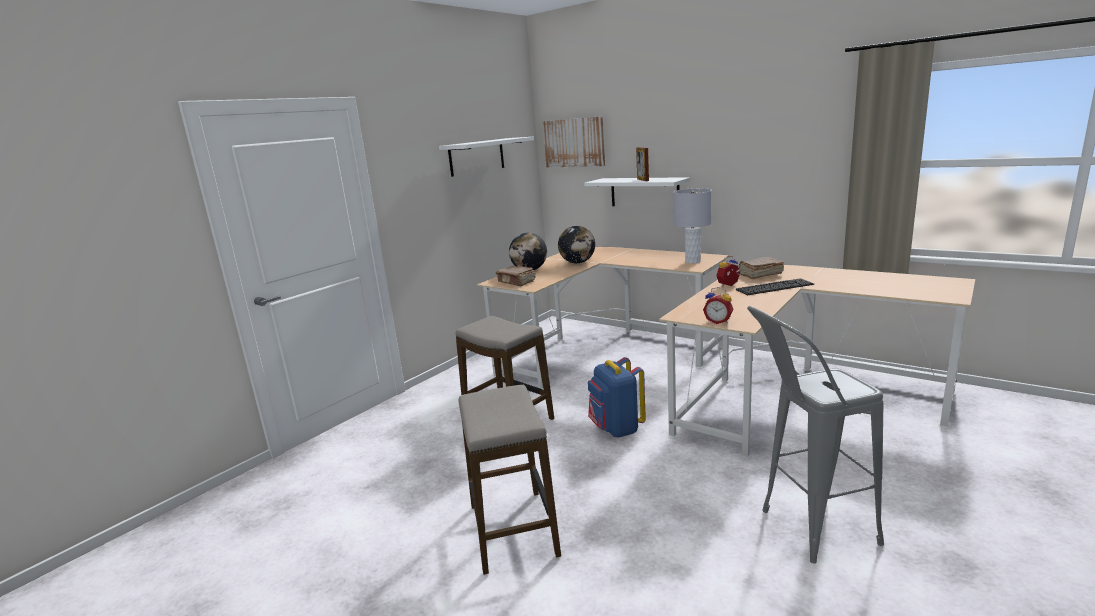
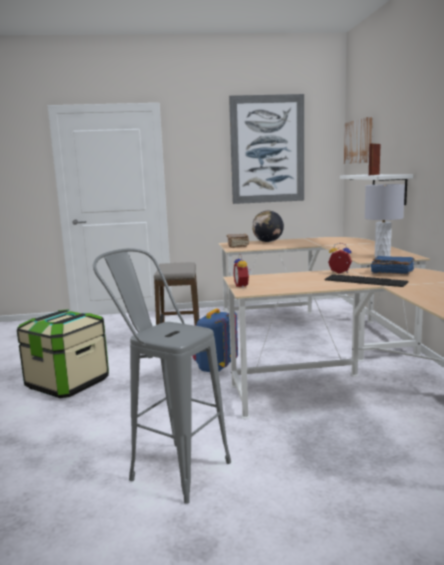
camera: 45 degrees right, 5 degrees down
white shelf [439,137,534,177] -> picture [229,94,304,204]
stool [458,384,561,575] -> storage box [17,309,109,398]
globe [558,226,595,263] -> none
brown book [739,257,784,279] -> blue book [371,256,414,275]

